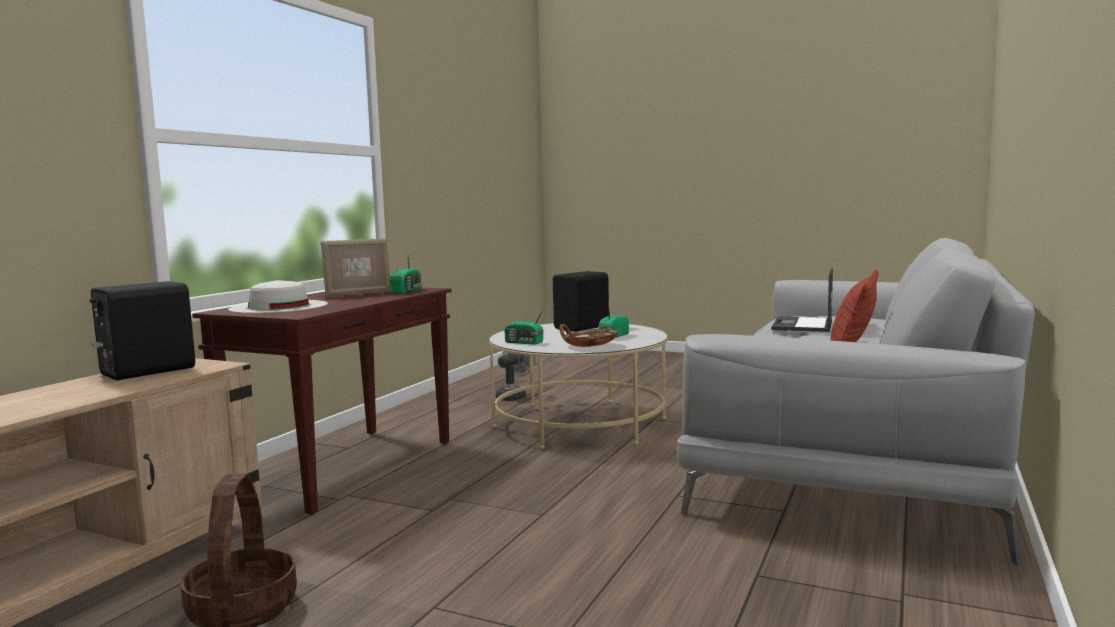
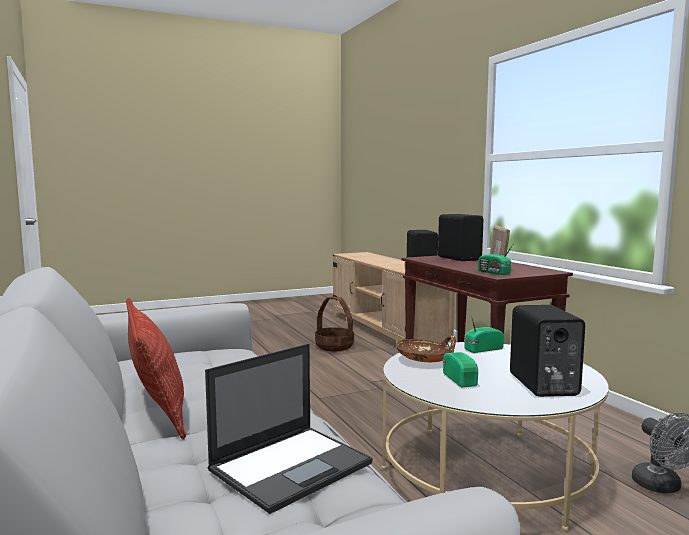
camera: 130 degrees right, 0 degrees up
white hat [228,280,328,313] -> black speaker [438,214,483,261]
laptop [771,268,833,332] -> laptop turned 75 degrees clockwise [205,344,373,514]

